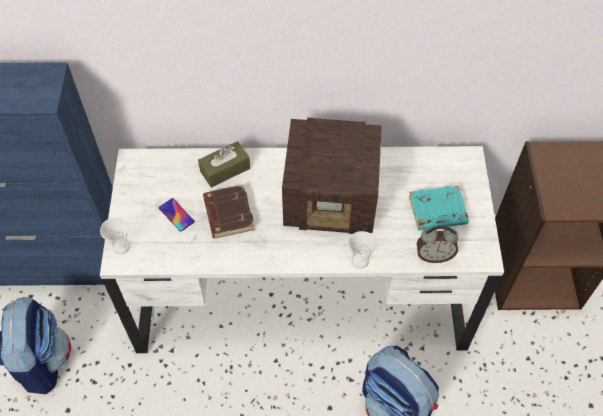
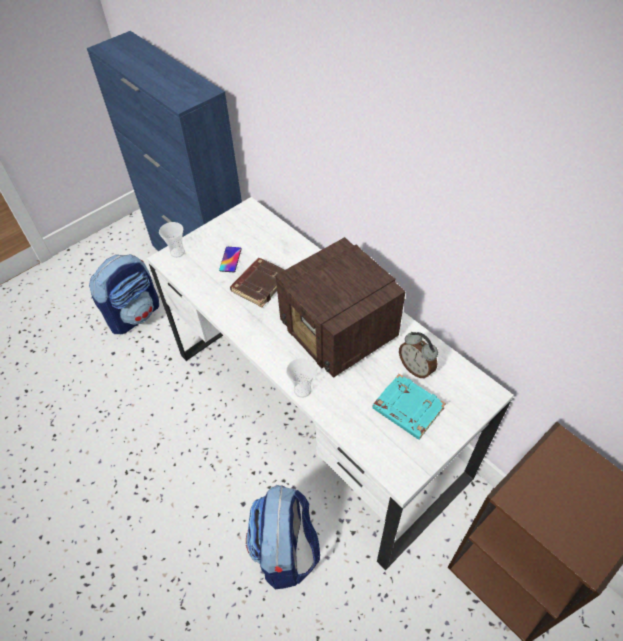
camera: 50 degrees right, 5 degrees down
brown tissue box [198,141,250,188] -> none
alarm clock [417,226,459,263] -> alarm clock moved to [399,332,438,379]

